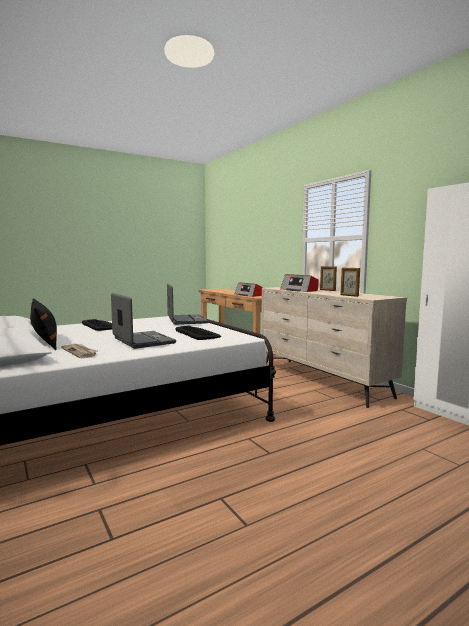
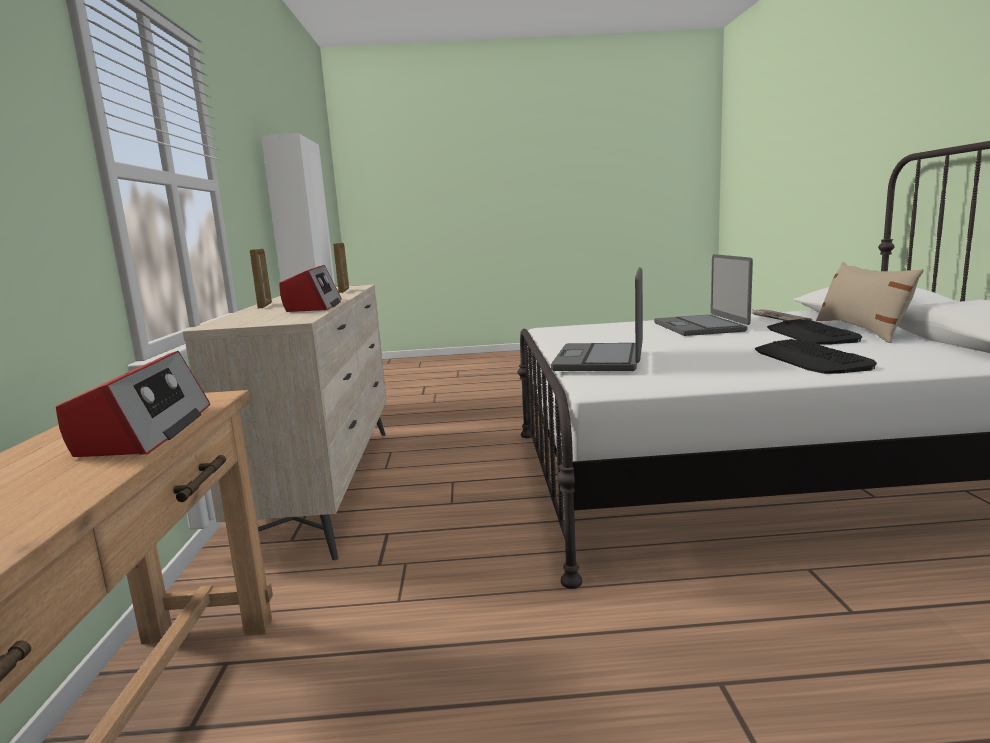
camera: 150 degrees left, 5 degrees up
black pillow [30,298,57,350] -> beige pillow [816,262,924,343]
keyboard [175,326,221,340] -> keyboard moved to [767,319,862,345]

